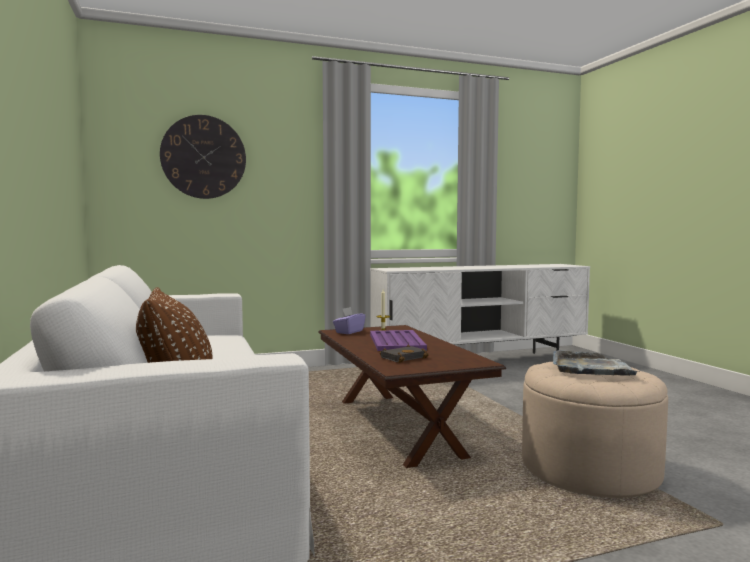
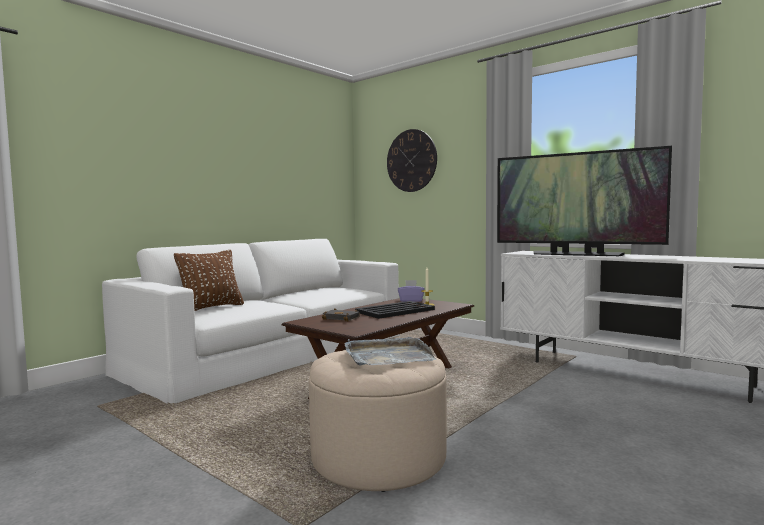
camera: 60 degrees right, 0 degrees up
purple tray [370,330,427,351] -> black tray [355,301,435,319]
none -> television [497,146,672,256]

